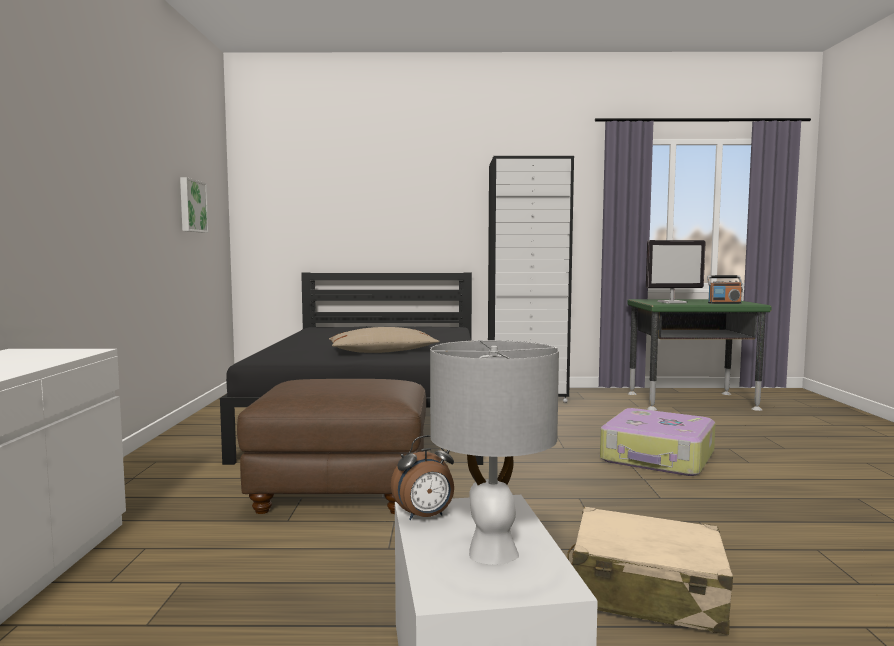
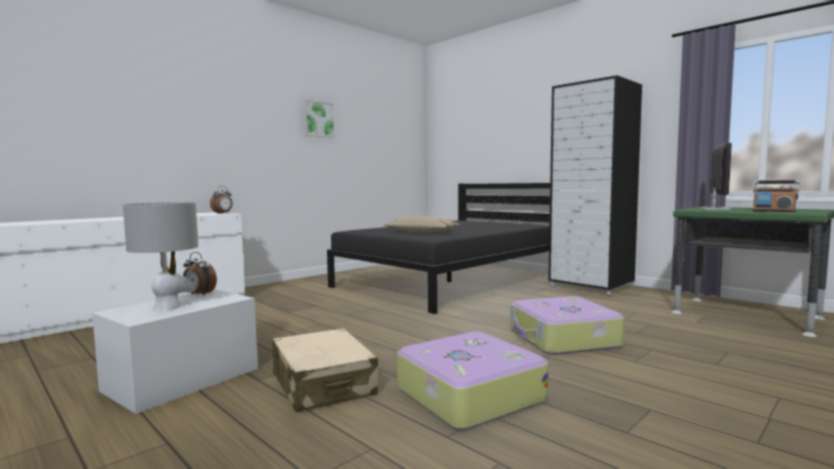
camera: 45 degrees right, 0 degrees up
picture [180,177,209,233] -> picture moved to [303,100,335,137]
brown ottoman [237,379,426,514] -> none
monitor [646,240,706,304] -> monitor turned 105 degrees counterclockwise [701,143,732,210]
none -> alarm clock [210,186,233,214]
none -> suitcase [397,332,549,430]

